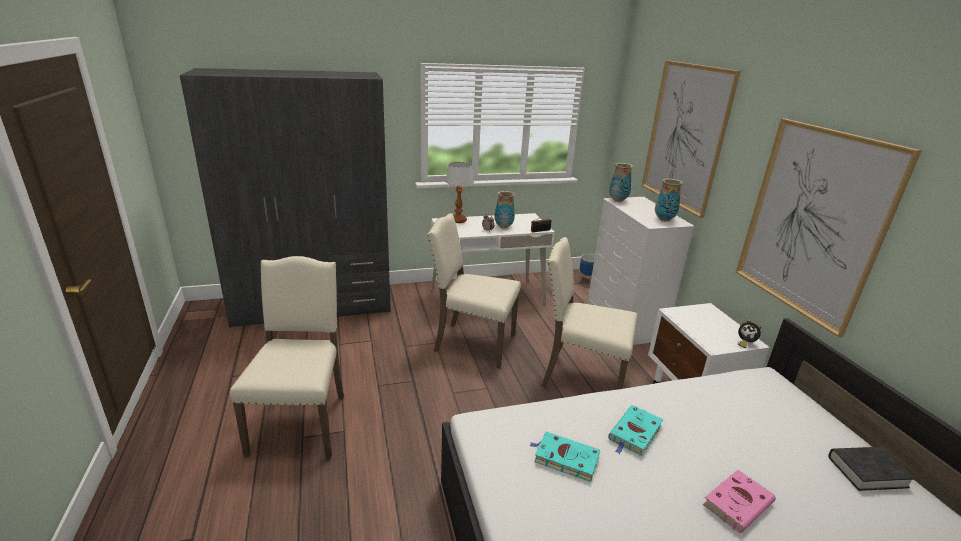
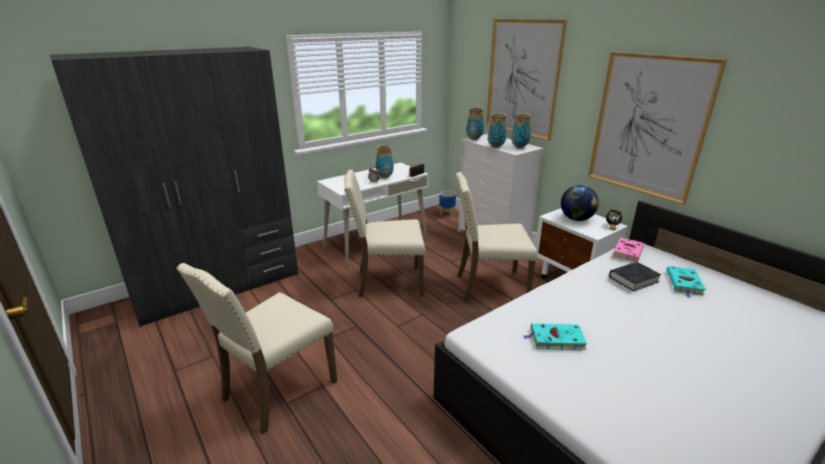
camera: 20 degrees left, 0 degrees up
beige chair [230,256,344,459] -> beige chair turned 120 degrees counterclockwise [176,263,337,434]
table lamp [445,162,474,223] -> none
turquoise book [608,405,663,456] -> turquoise book moved to [666,266,706,298]
pink book [703,470,776,533] -> pink book moved to [613,238,644,262]
black book [828,447,915,491] -> black book moved to [609,262,661,291]
none -> vase [488,113,507,148]
none -> globe [561,185,599,221]

